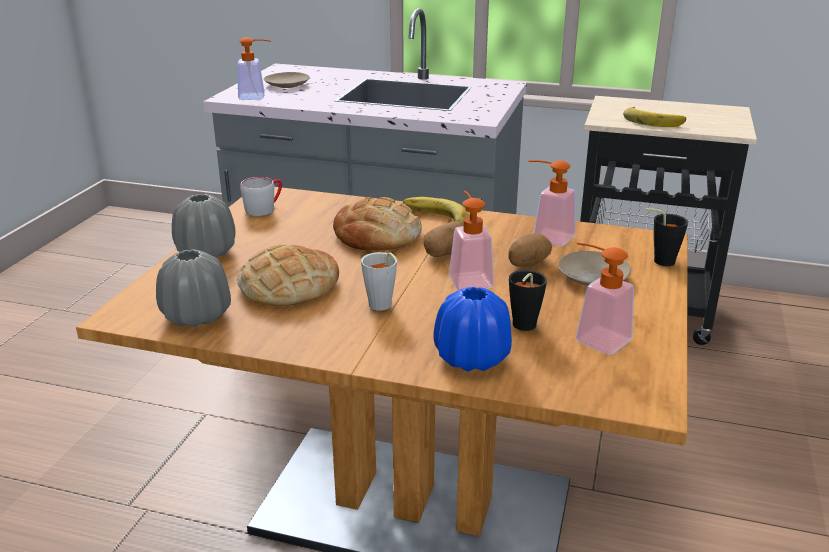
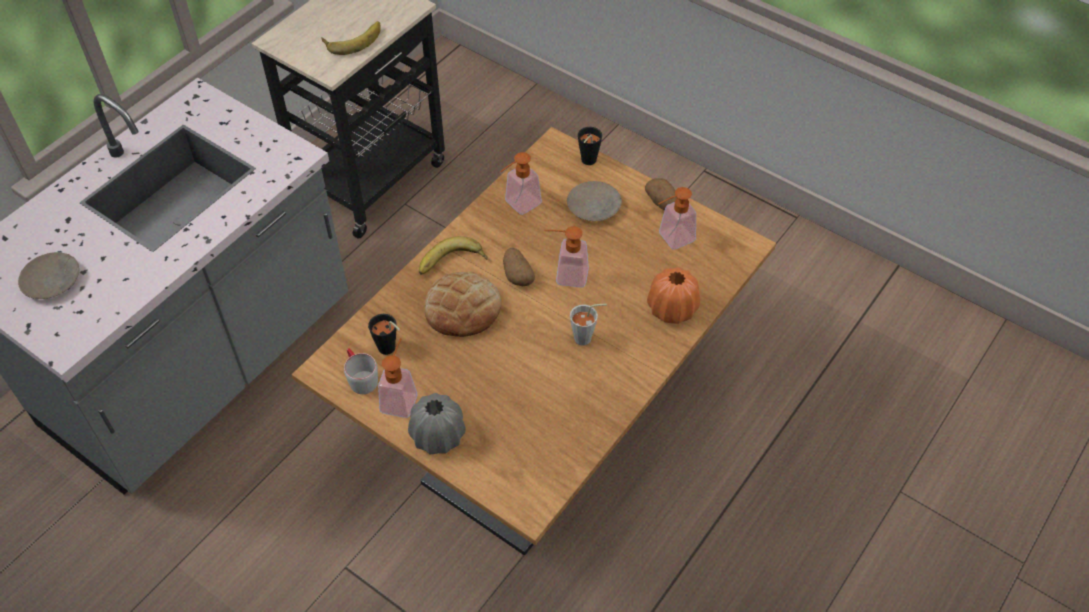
camera: 70 degrees left, 25 degrees up
grey vase [156,249,231,327] -> none
soap dispenser [237,37,271,100] -> soap dispenser moved to [378,338,417,418]
bread [237,245,339,306] -> none
blue vase [434,287,512,372] -> orange vase [647,267,700,324]
potato [508,233,552,266] -> potato moved to [645,178,677,211]
black cup [509,270,547,331] -> black cup moved to [368,314,400,355]

